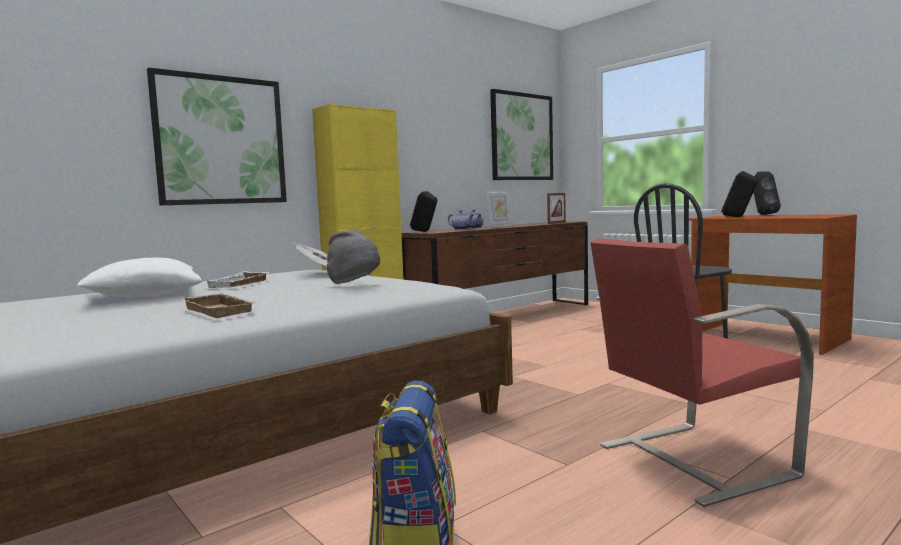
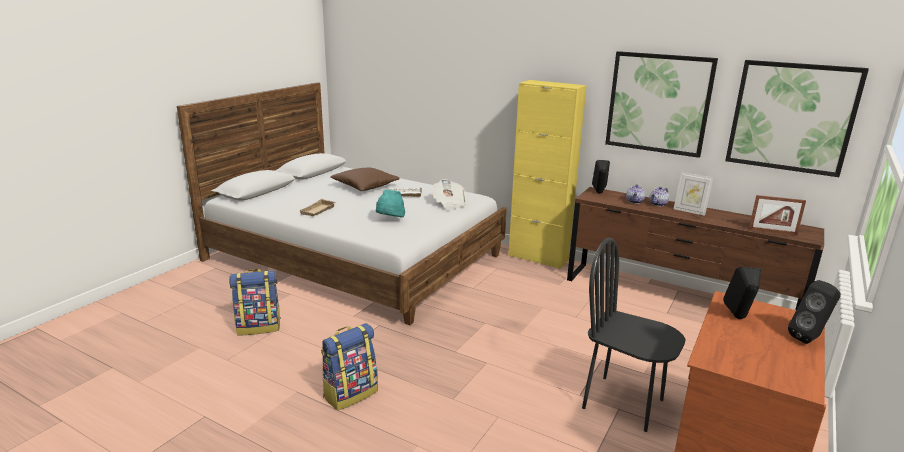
camera: 70 degrees right, 15 degrees up
white pillow [77,258,202,297] -> brown pillow [330,167,400,191]
picture [147,68,287,206] -> picture moved to [605,51,718,158]
grey hat [327,229,381,284] -> turquoise hat [376,189,405,217]
red chair [590,238,814,507] -> backpack [321,323,378,410]

